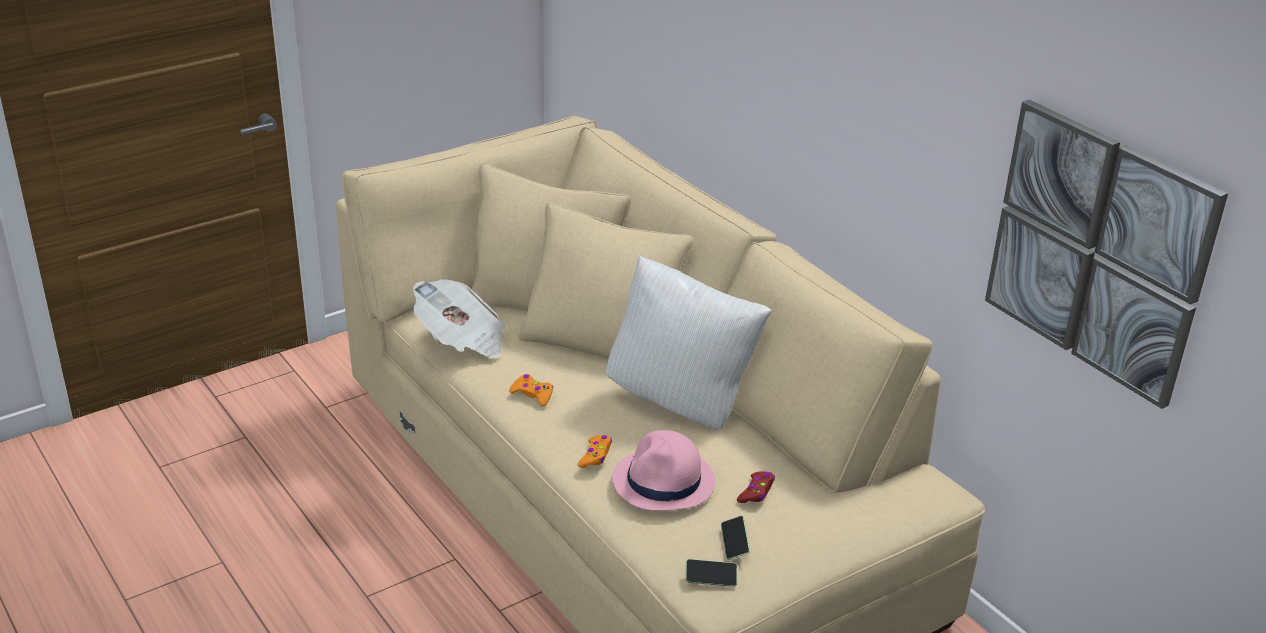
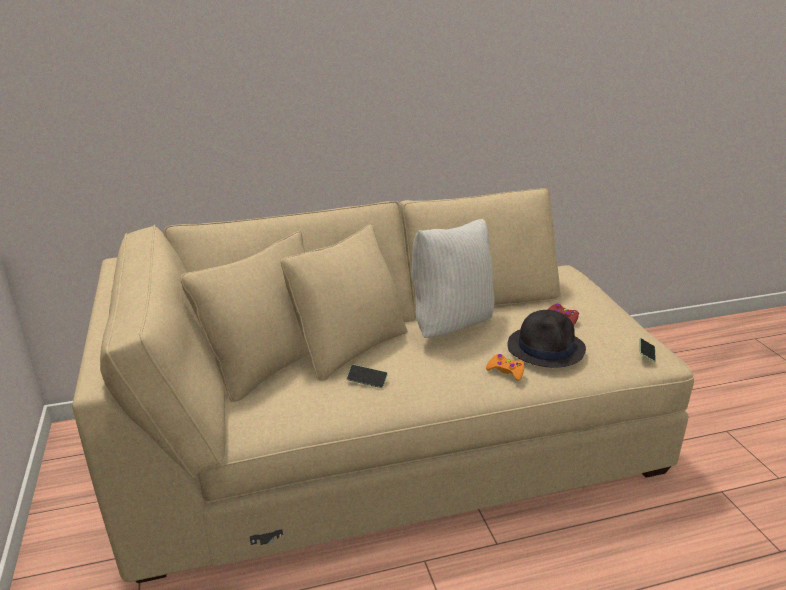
camera: 70 degrees left, 5 degrees down
newspaper [413,279,506,359] -> none
orange game controller [509,374,554,407] -> none
pink hat [612,430,715,511] -> black hat [508,310,586,368]
phone [721,516,750,560] -> phone moved to [347,364,388,388]
picture [985,100,1228,409] -> none

